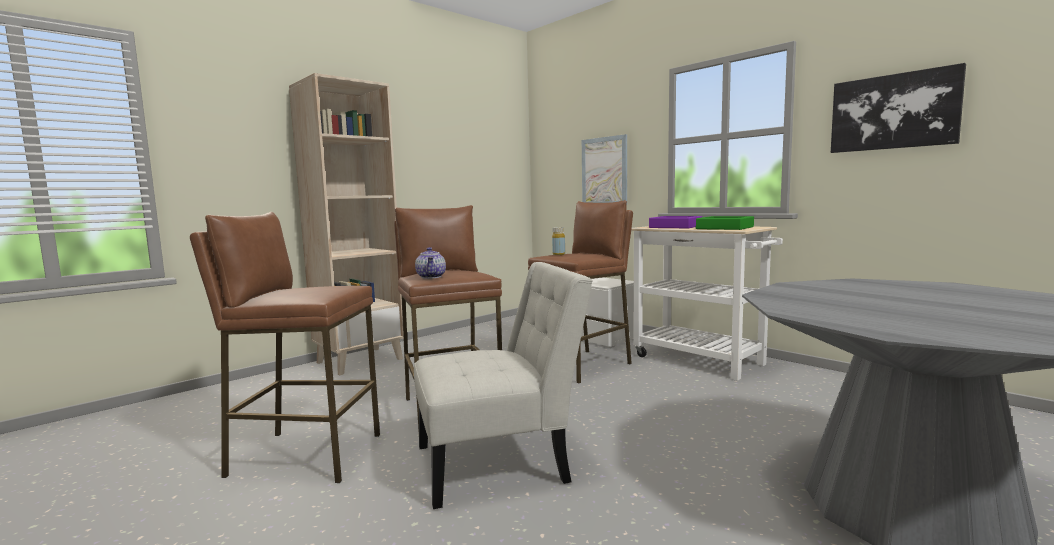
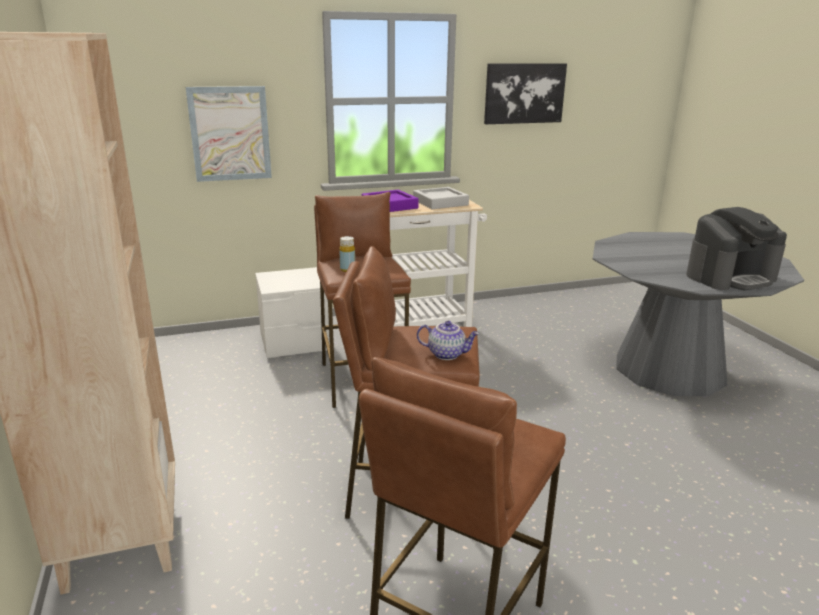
camera: 65 degrees left, 15 degrees up
white chair [414,262,593,509] -> none
green tray [696,216,754,230] -> grey tray [413,187,469,209]
none -> coffee machine [686,207,787,290]

